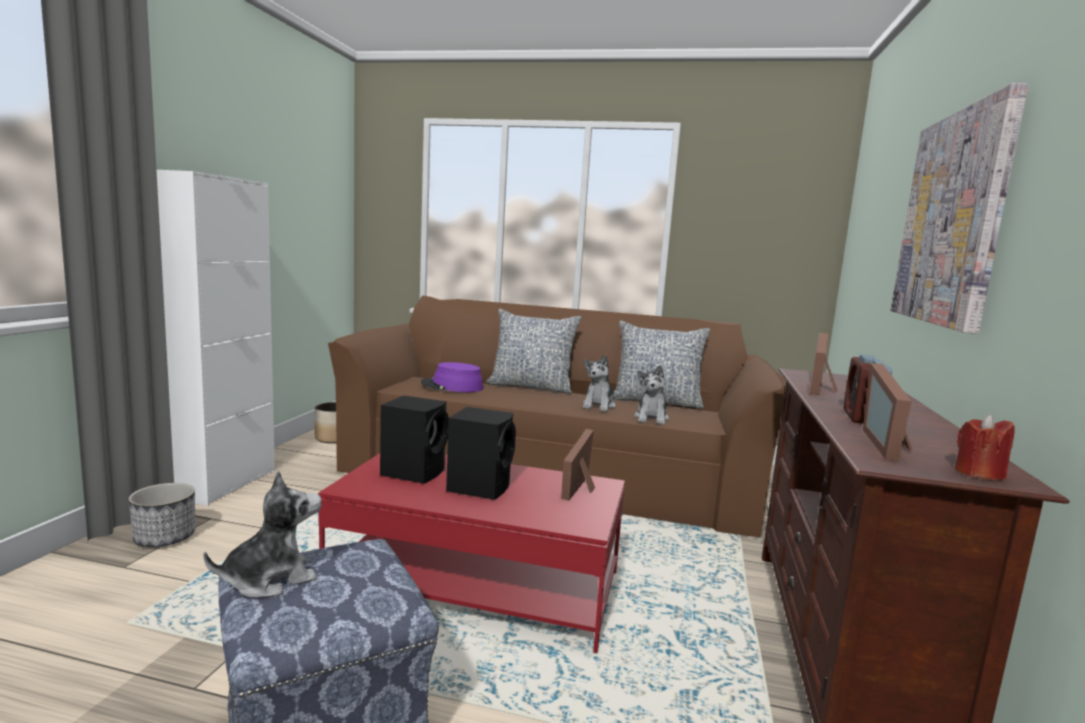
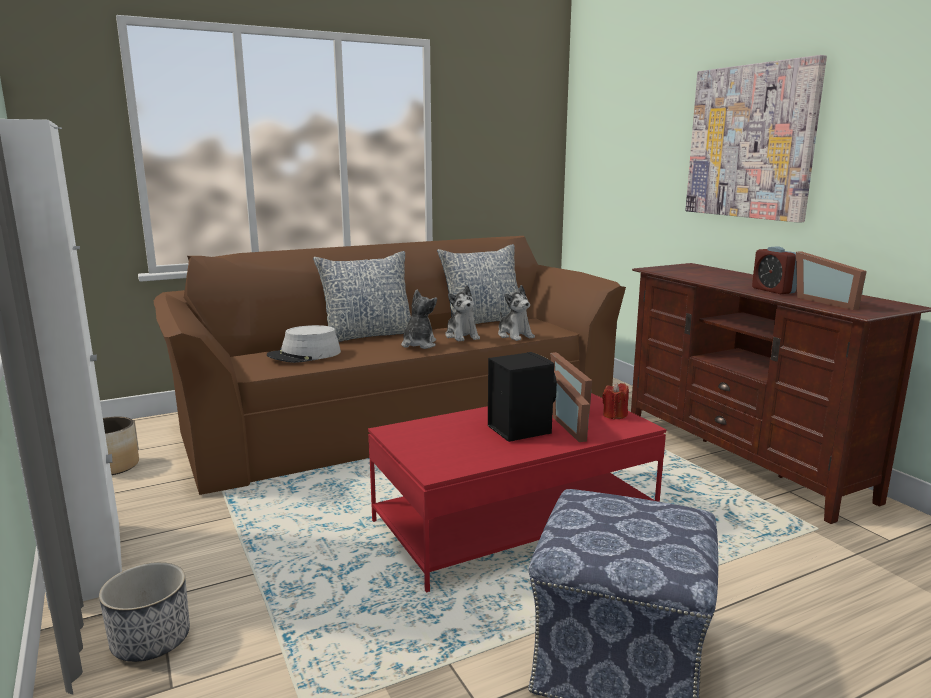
camera: 40 degrees left, 5 degrees up
plush toy [204,471,321,598] -> plush toy moved to [401,289,437,349]
black speaker [380,395,449,484] -> none
purple hat [421,362,483,392] -> grey hat [267,325,341,363]
picture frame [810,333,837,396] -> picture frame moved to [552,371,590,442]
red candle [955,415,1014,480] -> red candle moved to [602,382,629,420]

